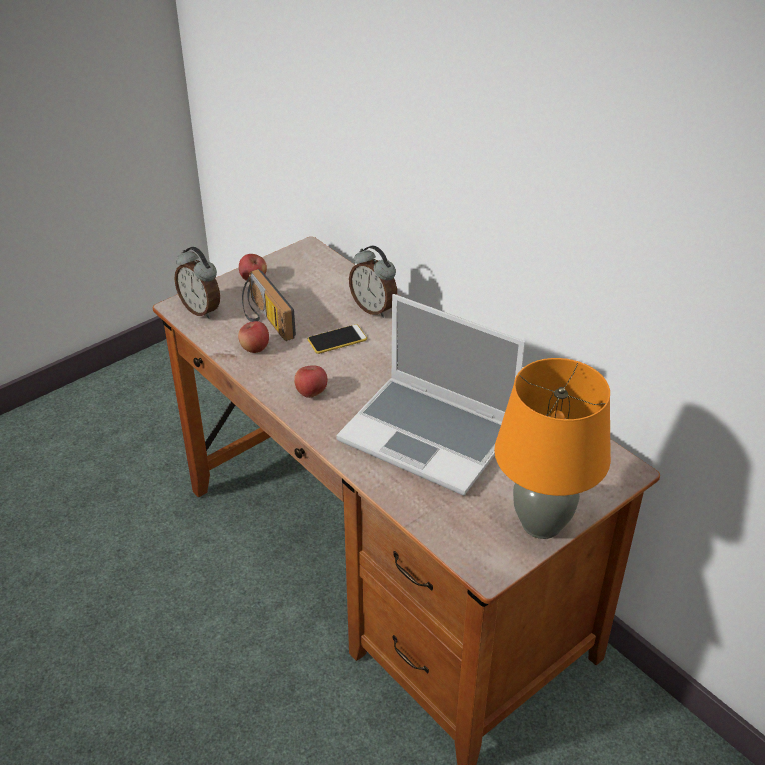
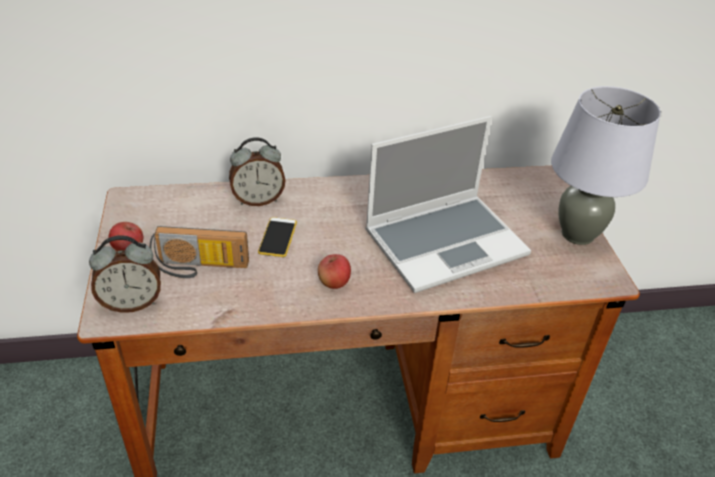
camera: 60 degrees left, 0 degrees up
apple [238,321,269,353] -> none
orange table lamp [494,358,611,539] -> grey table lamp [551,86,661,245]

